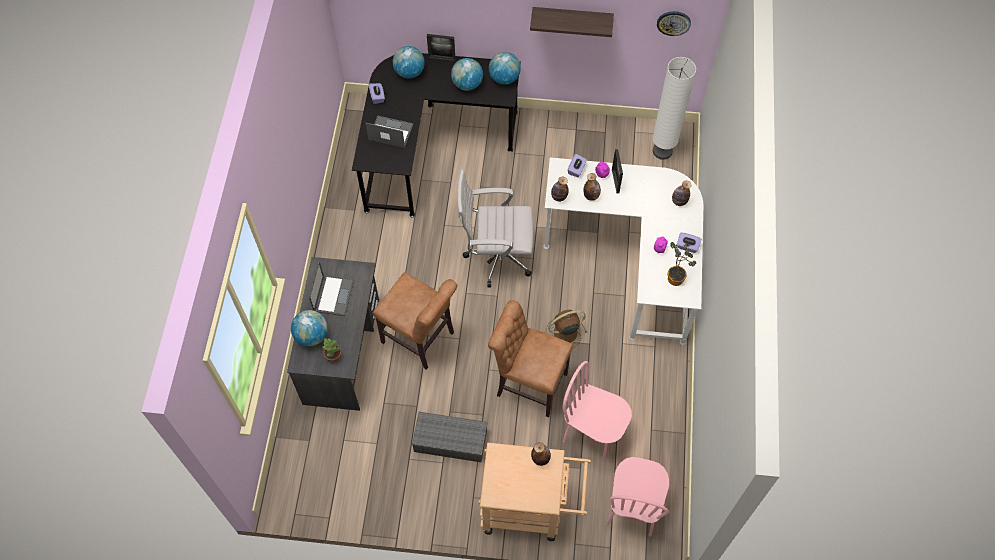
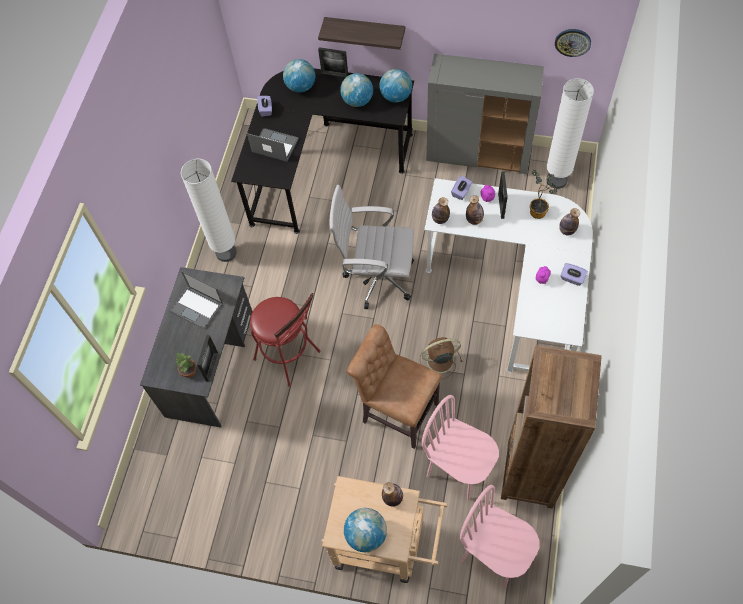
camera: 10 degrees right, 0 degrees up
globe [291,310,328,346] -> globe moved to [344,508,387,552]
laptop [309,261,354,316] -> laptop turned 105 degrees clockwise [170,271,223,330]
brown chair [373,272,457,370] -> red stool [250,293,320,386]
grey storage box [412,412,488,462] -> none
shelf [530,7,614,37] -> shelf moved to [318,17,405,50]
pink chair [606,457,669,537] -> pink chair turned 105 degrees clockwise [460,485,540,588]
potted plant [668,242,696,286] -> potted plant moved to [530,169,557,219]
none -> white floor lamp [181,159,237,262]
none -> picture frame [197,335,218,382]
none -> grey cabinet [427,54,544,174]
none -> brown bookcase [501,345,602,509]

